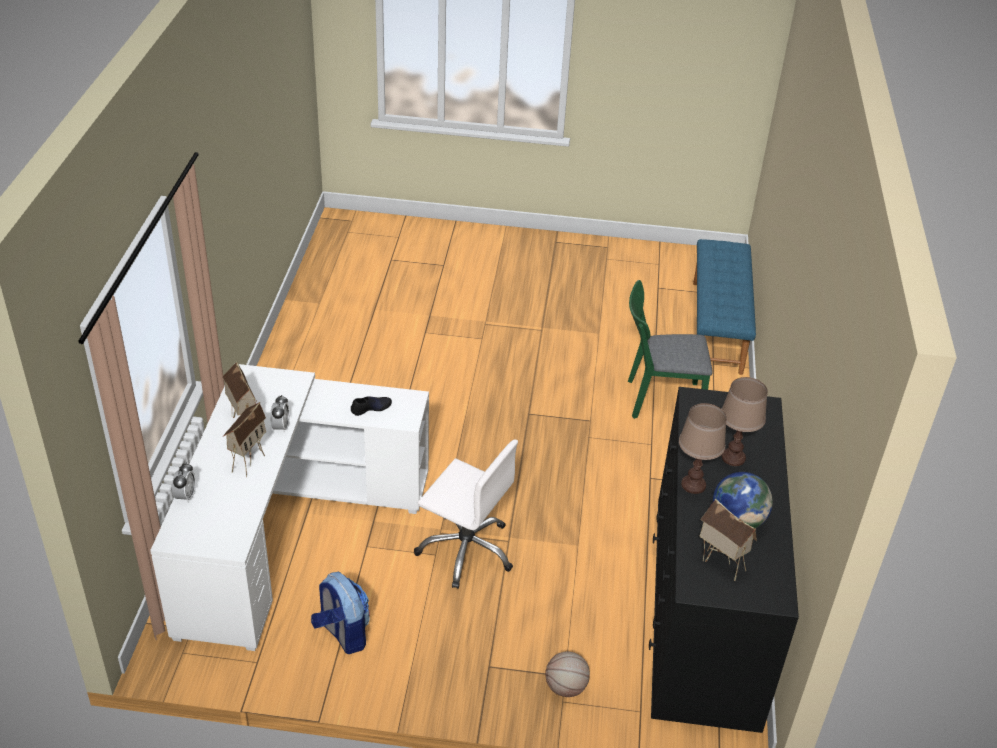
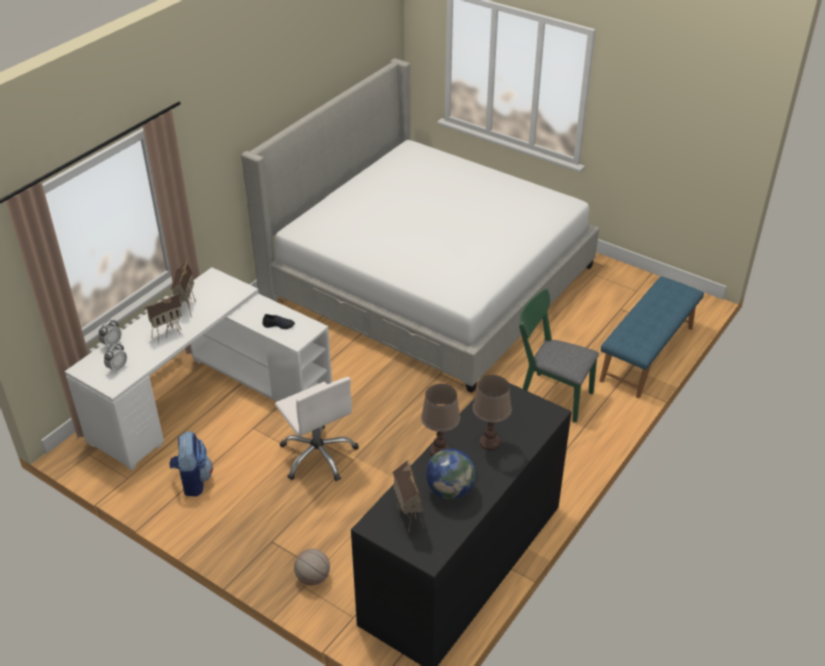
camera: 30 degrees right, 0 degrees up
alarm clock [270,395,290,433] -> alarm clock moved to [104,343,127,372]
none -> bed [241,58,599,393]

